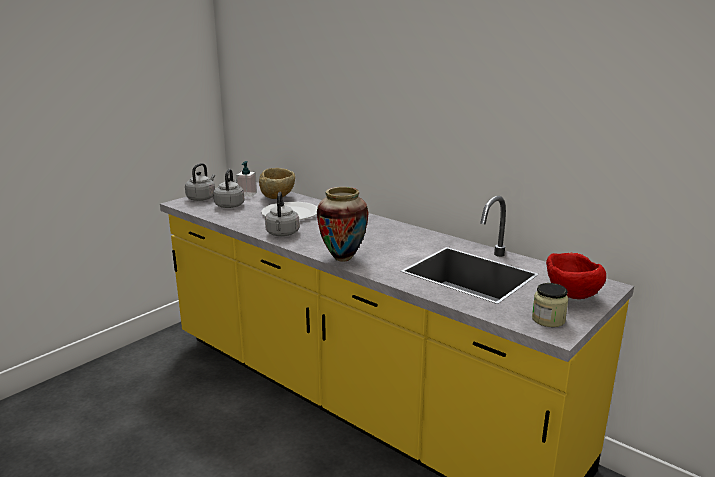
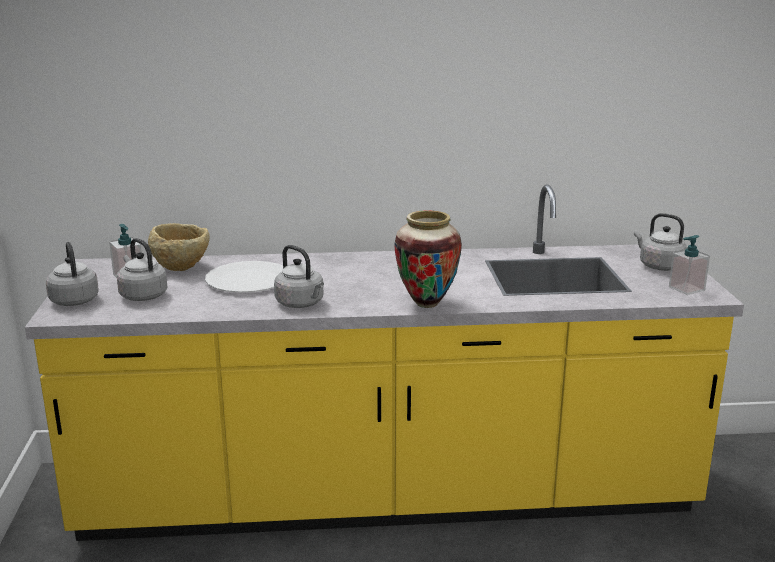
camera: 45 degrees left, 0 degrees up
jar [532,283,569,327] -> soap dispenser [669,235,710,295]
red bowl [546,253,606,299] -> grey kettle [634,213,687,271]

